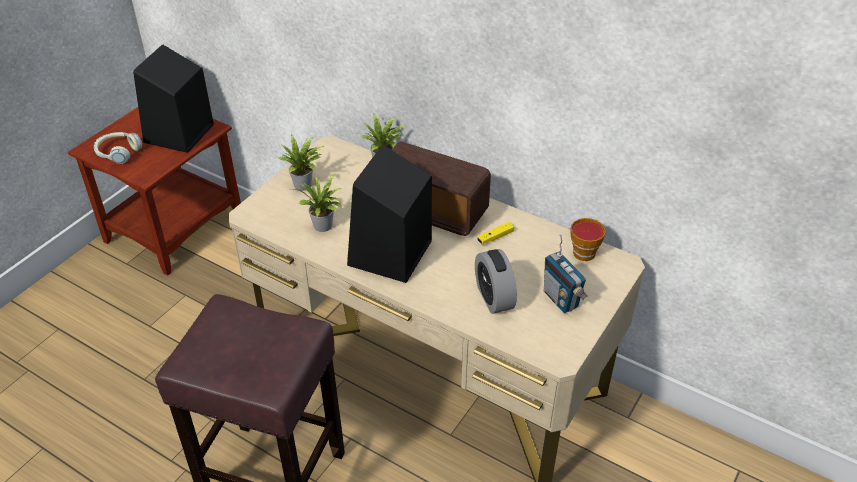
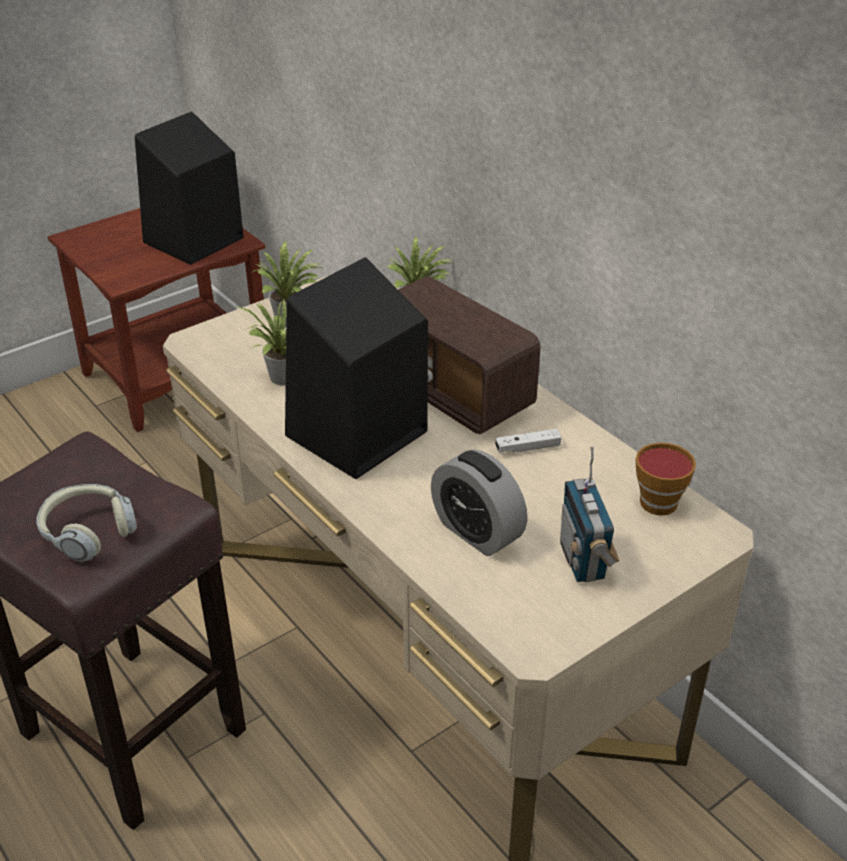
camera: 20 degrees right, 5 degrees down
headphones [94,132,142,164] -> headphones moved to [36,484,137,562]
alarm clock [475,249,517,314] -> alarm clock turned 45 degrees counterclockwise [431,449,527,556]
yellow game controller [477,222,514,245] -> white game controller [495,429,562,453]

